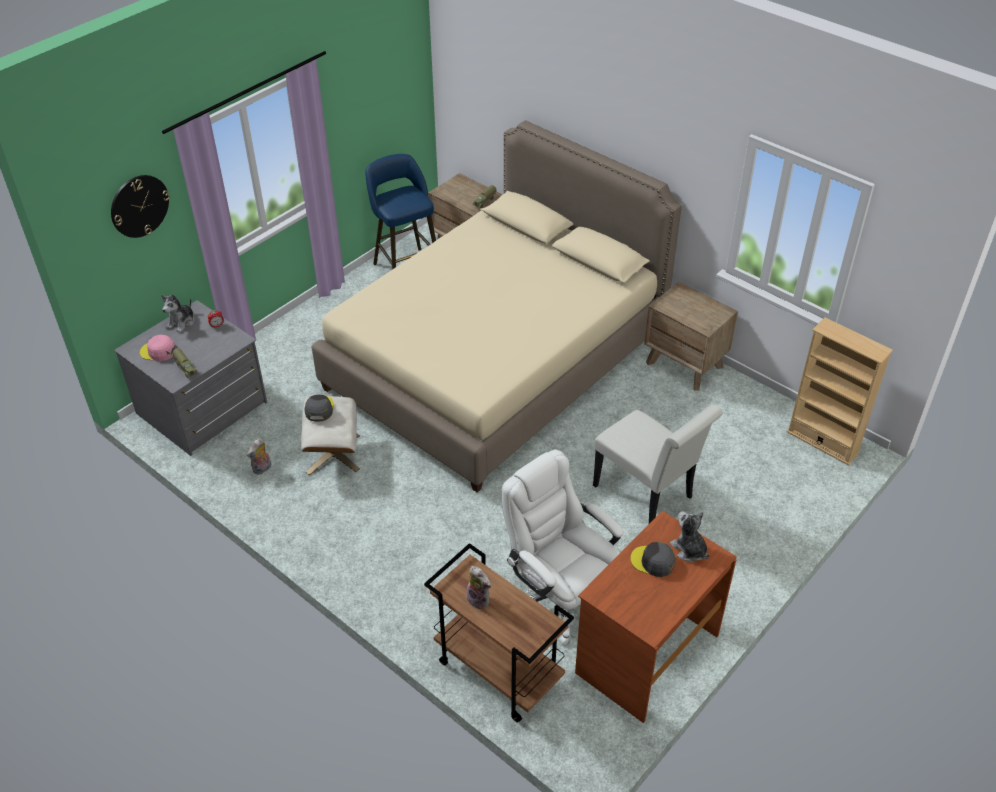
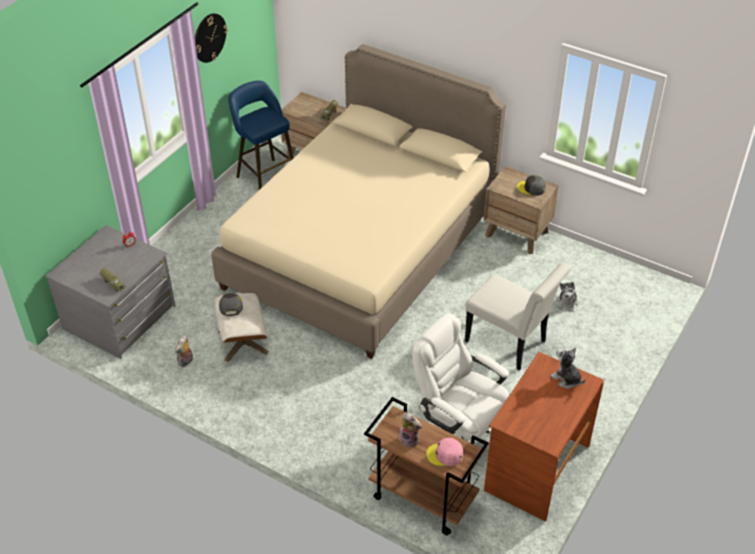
camera: 10 degrees left, 0 degrees up
wall clock [111,175,170,238] -> wall clock moved to [195,13,228,63]
pink cap [140,335,176,361] -> pink cap moved to [426,438,463,466]
plush toy [161,294,195,333] -> plush toy moved to [557,282,578,312]
grey cap [630,542,676,577] -> grey cap moved to [517,175,546,196]
beige bookcase [786,317,893,465] -> none

